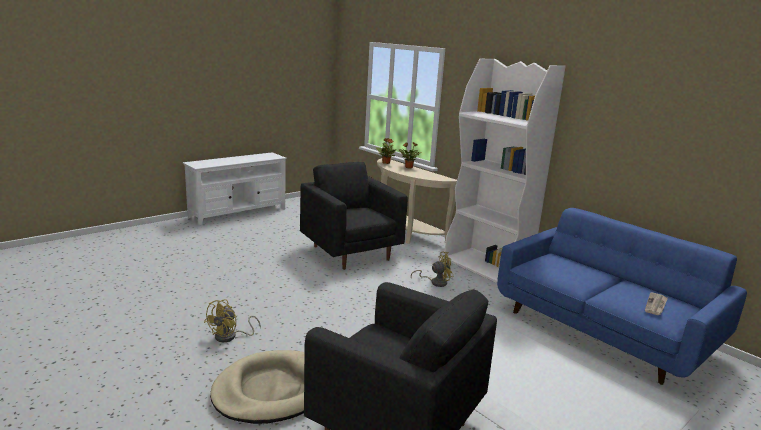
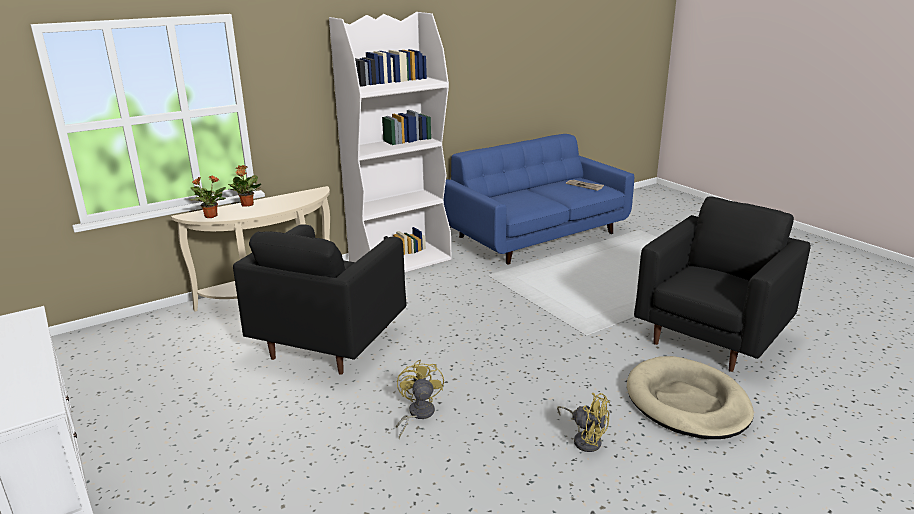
camera: 80 degrees left, 5 degrees up
black armchair [300,162,408,270] -> black armchair turned 45 degrees counterclockwise [233,224,407,375]
yellow fan [411,252,453,287] -> yellow fan moved to [396,360,444,439]

